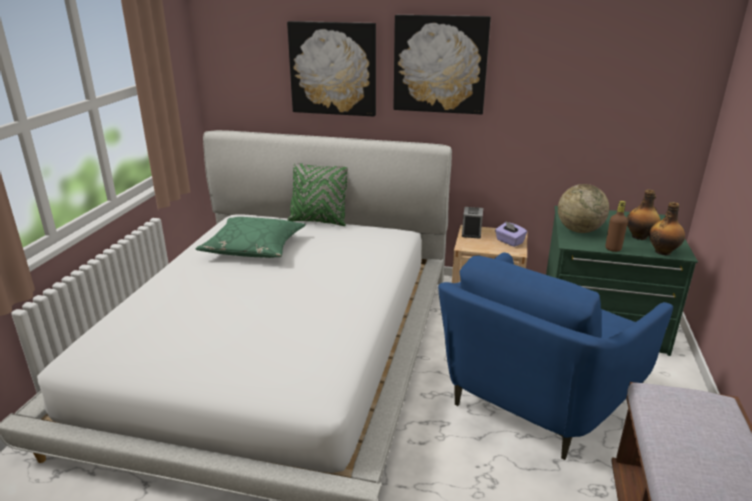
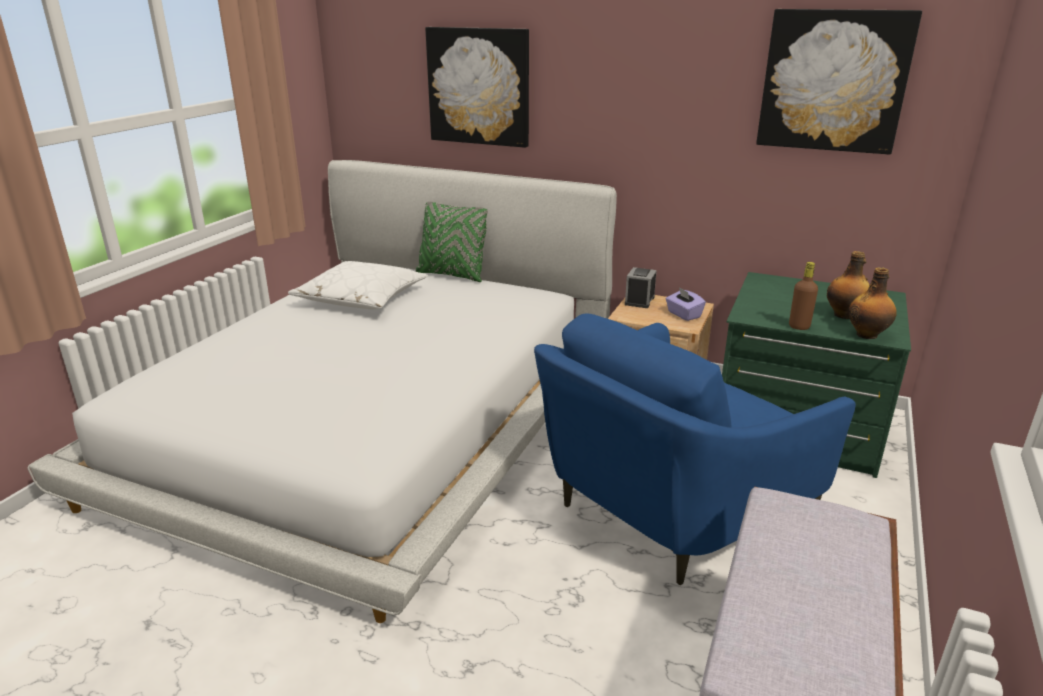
camera: 10 degrees right, 0 degrees up
green pillow [195,217,306,258] -> white pillow [288,261,428,309]
picture [394,15,491,115] -> picture moved to [756,9,922,155]
globe [558,184,609,233] -> none

